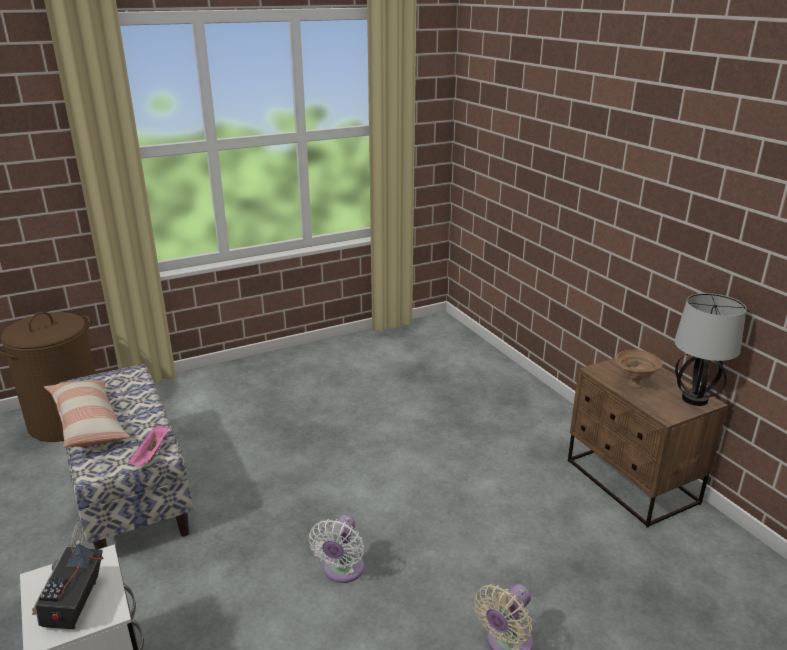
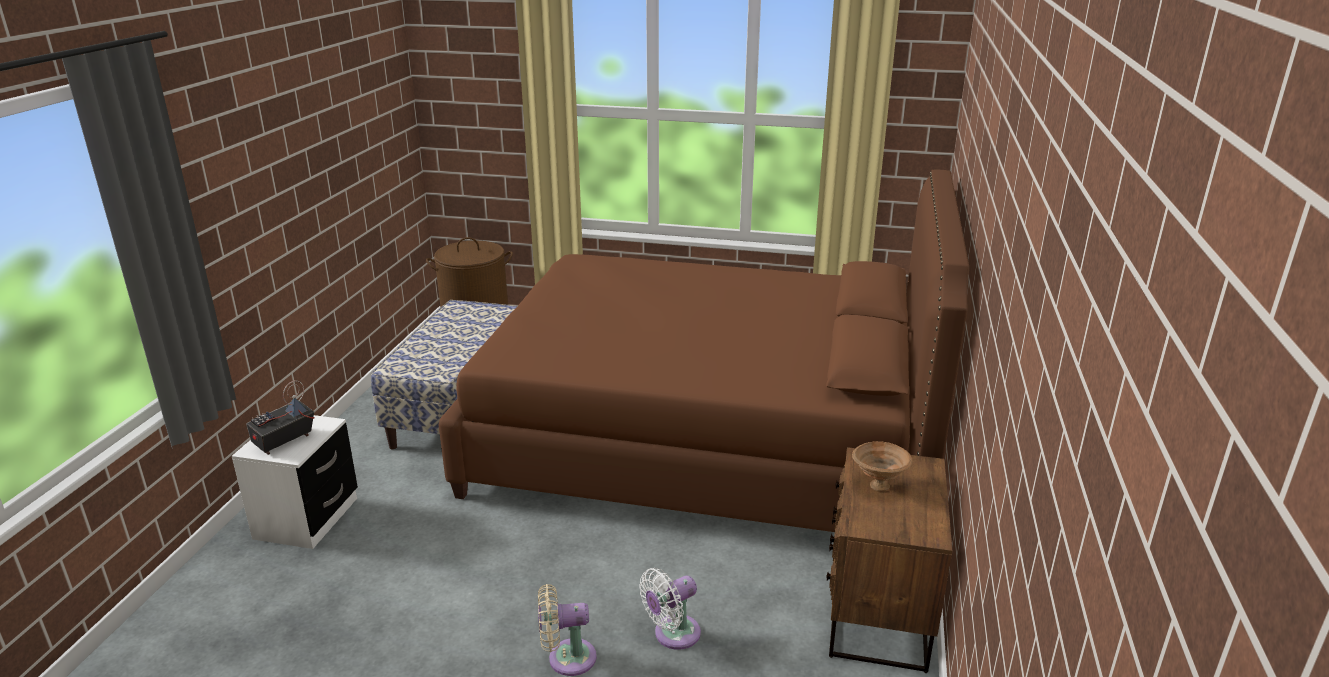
camera: 40 degrees right, 0 degrees up
pillow [44,380,130,448] -> none
pink tray [128,425,169,465] -> none
white fan [309,515,364,583] -> white fan moved to [639,568,701,650]
table lamp [674,293,746,406] -> none
none -> brown bed [439,170,969,532]

